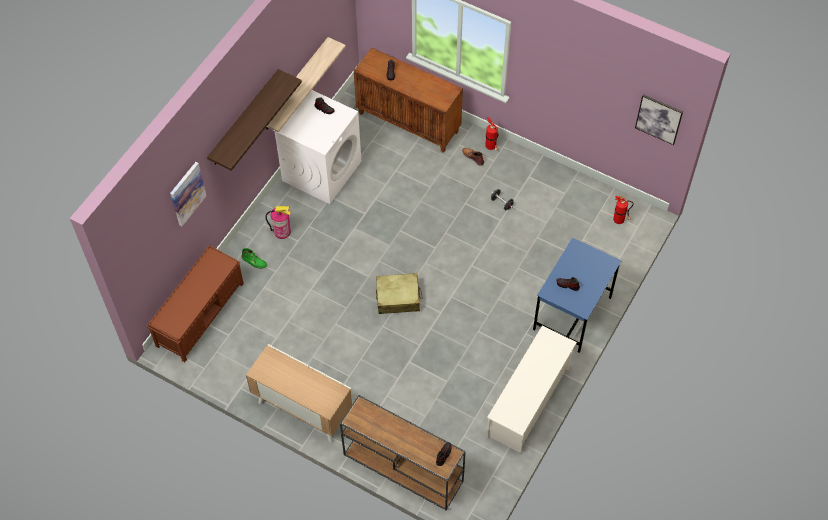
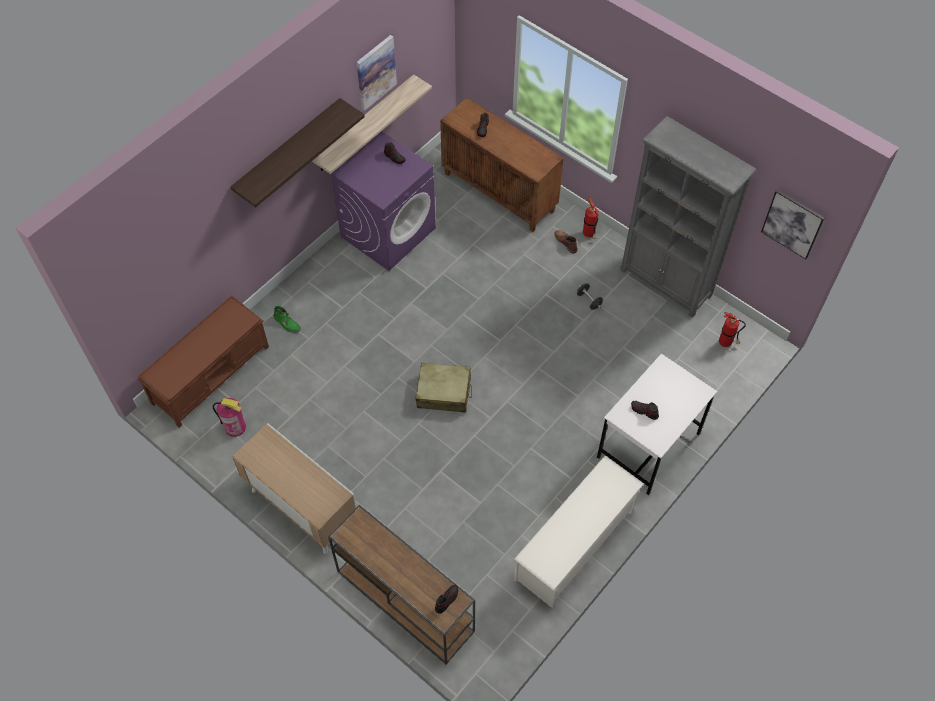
camera: 10 degrees right, 0 degrees up
picture [170,162,206,226] -> picture moved to [357,35,397,111]
fire extinguisher [265,206,291,239] -> fire extinguisher moved to [212,398,246,437]
white washing machine [273,90,361,204] -> purple washing machine [331,131,436,271]
blue desk [533,237,622,353] -> white desk [597,353,717,495]
none -> grey bookcase [620,116,756,318]

